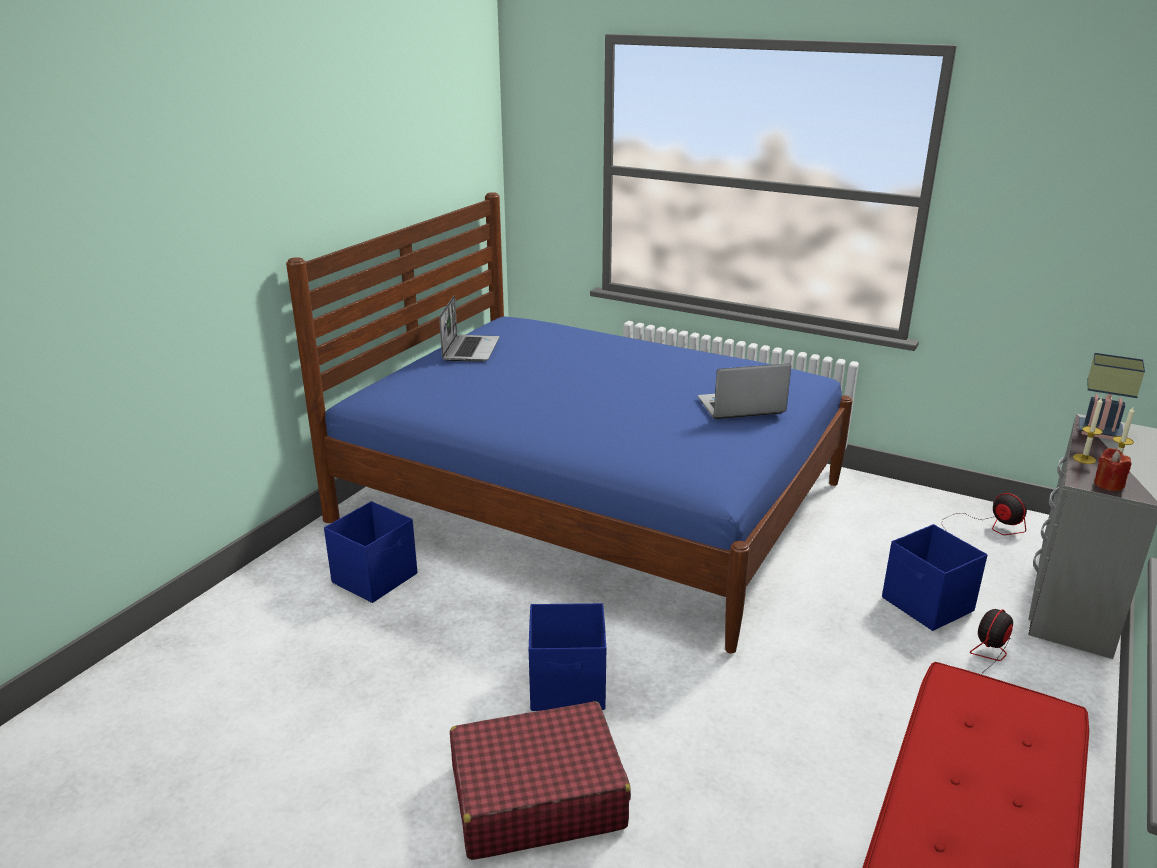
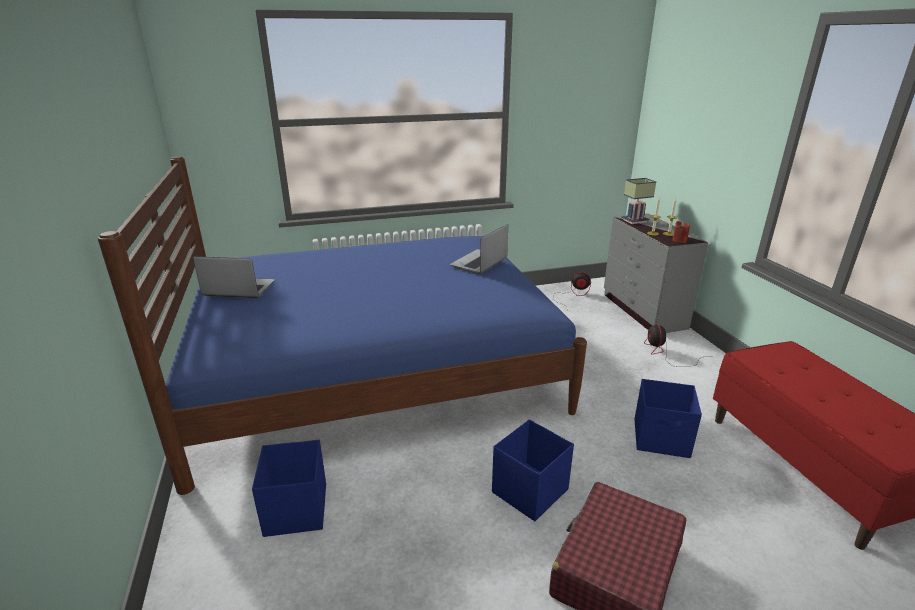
camera: 45 degrees left, 0 degrees up
laptop [439,295,499,362] -> laptop turned 45 degrees counterclockwise [193,256,275,298]
blue storage box [882,524,987,631] -> blue storage box moved to [634,379,702,458]

